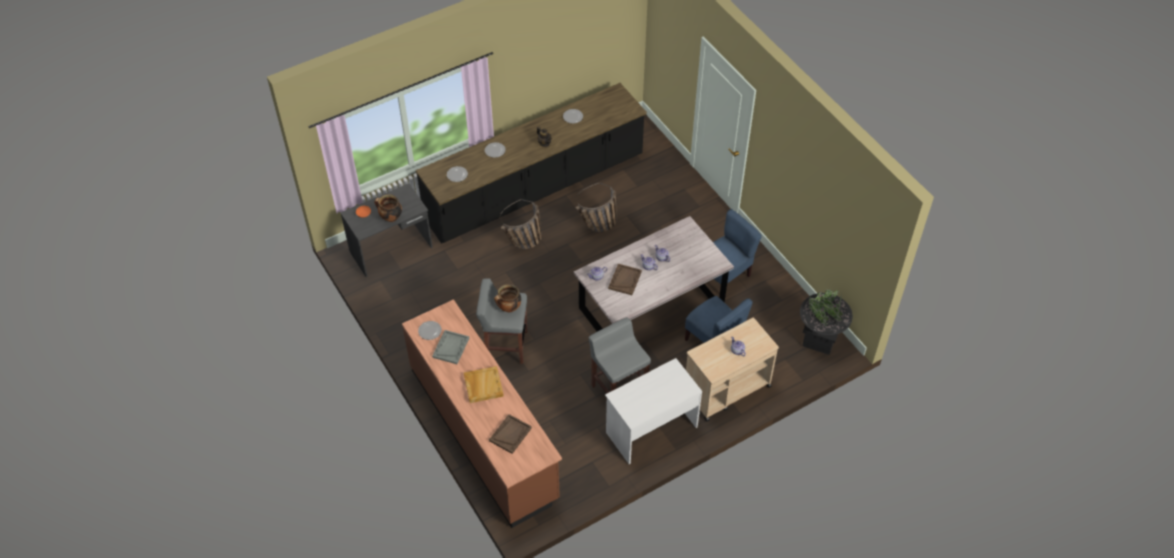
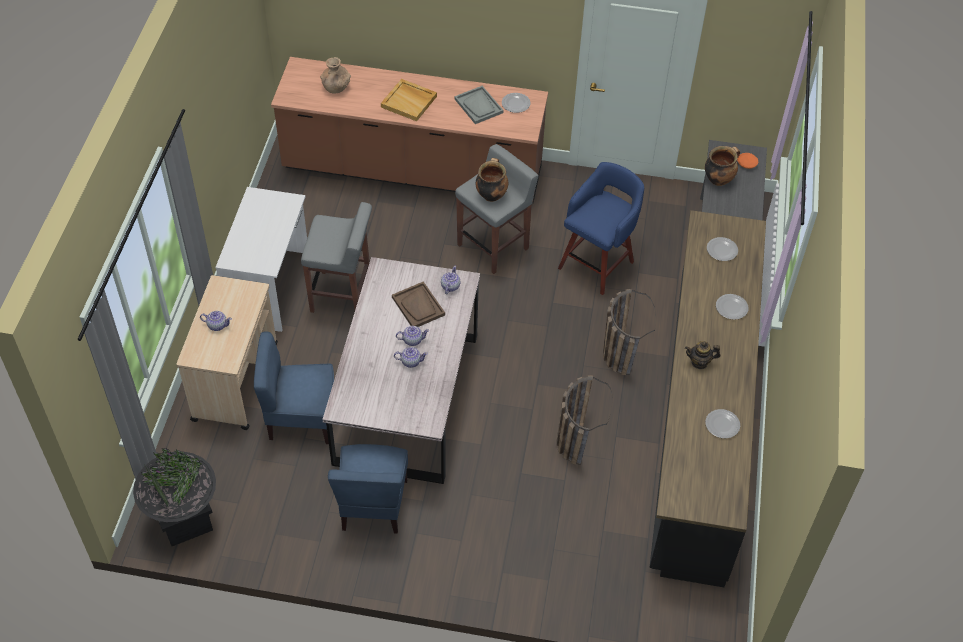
camera: 130 degrees right, 0 degrees up
brown tray [489,414,532,454] -> brown vase [320,57,351,94]
none -> blue stool [558,162,644,295]

